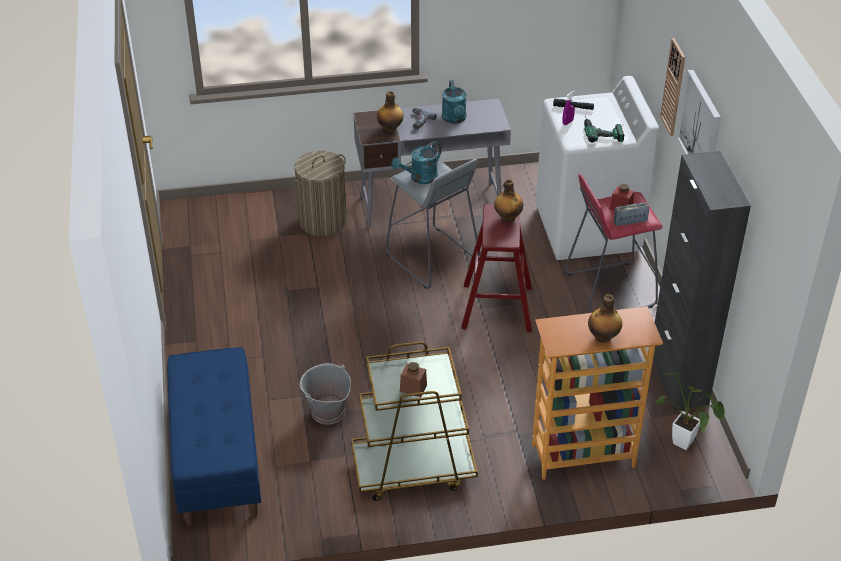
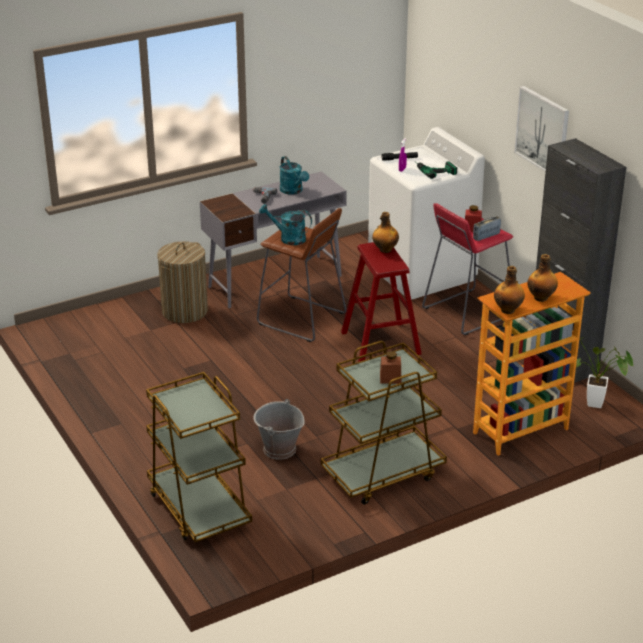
camera: 20 degrees left, 10 degrees down
blue bench [167,347,261,526] -> brown cart [146,372,252,542]
bottle [377,91,404,133] -> bottle moved to [494,266,525,314]
grey stool [386,159,481,289] -> brown stool [257,208,347,342]
turquoise watering can [391,141,442,184] -> turquoise watering can turned 75 degrees clockwise [259,204,312,245]
wall clock [660,38,685,136] -> none

